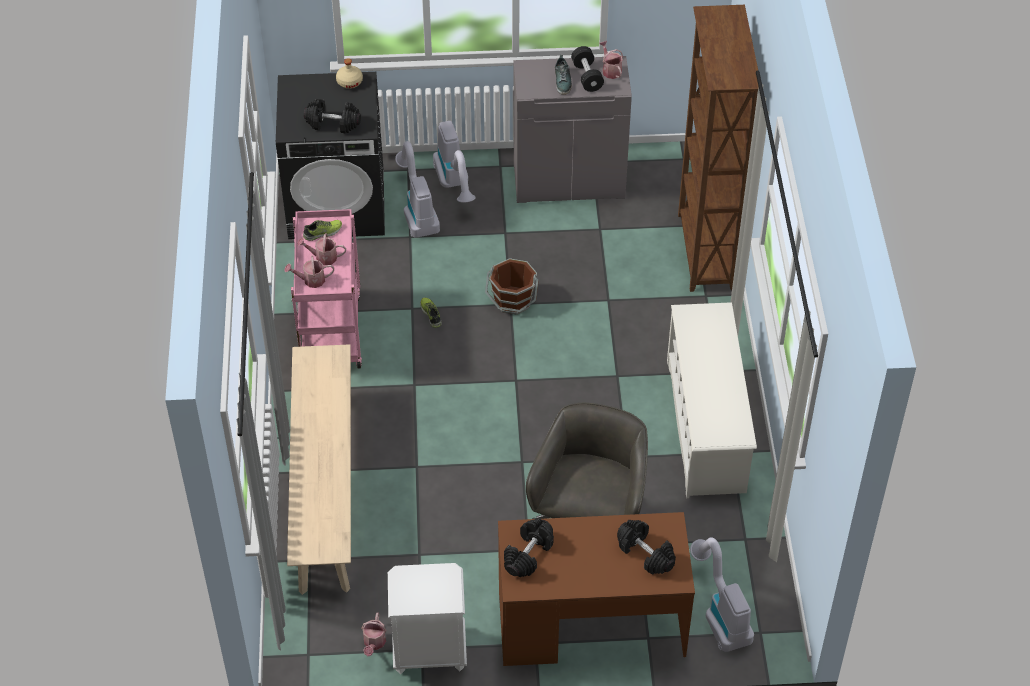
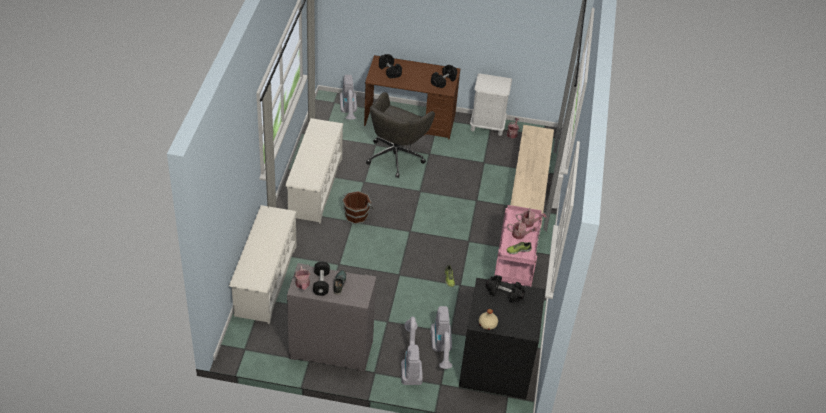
camera: 170 degrees left, 5 degrees down
brown bucket [485,258,539,315] -> brown bucket moved to [342,191,374,225]
brown bookcase [678,5,759,292] -> white shoe rack [229,205,297,324]

